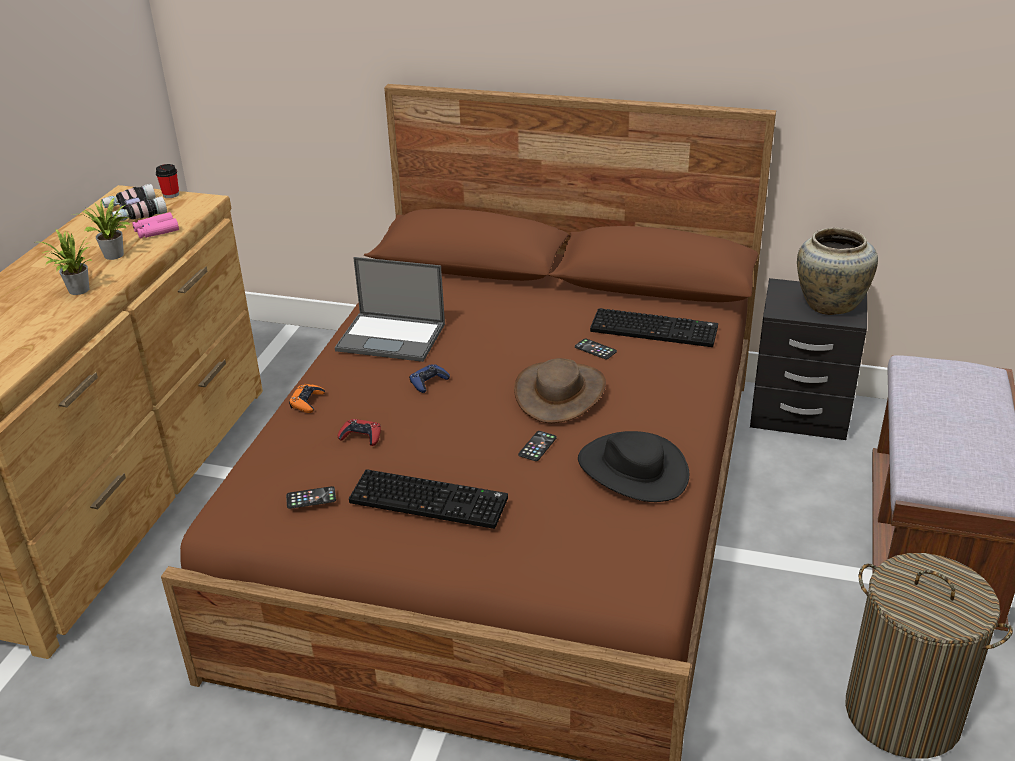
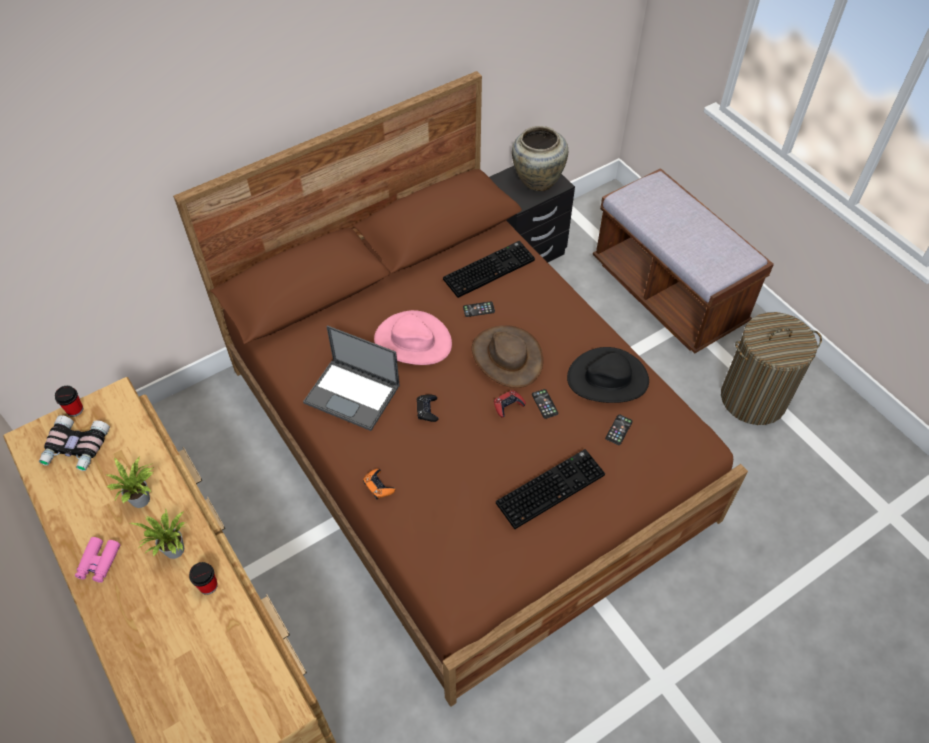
camera: 50 degrees left, 20 degrees up
pink binoculars [132,212,179,239] -> pink binoculars moved to [75,537,120,583]
phone [286,486,336,509] -> phone moved to [605,414,633,445]
laptop [335,257,445,362] -> laptop turned 60 degrees clockwise [303,325,400,431]
red game controller [338,419,381,446] -> red game controller moved to [494,390,526,417]
blue game controller [409,364,450,393] -> black game controller [417,394,439,422]
none -> cup [189,562,218,595]
none -> pink hat [374,310,452,365]

